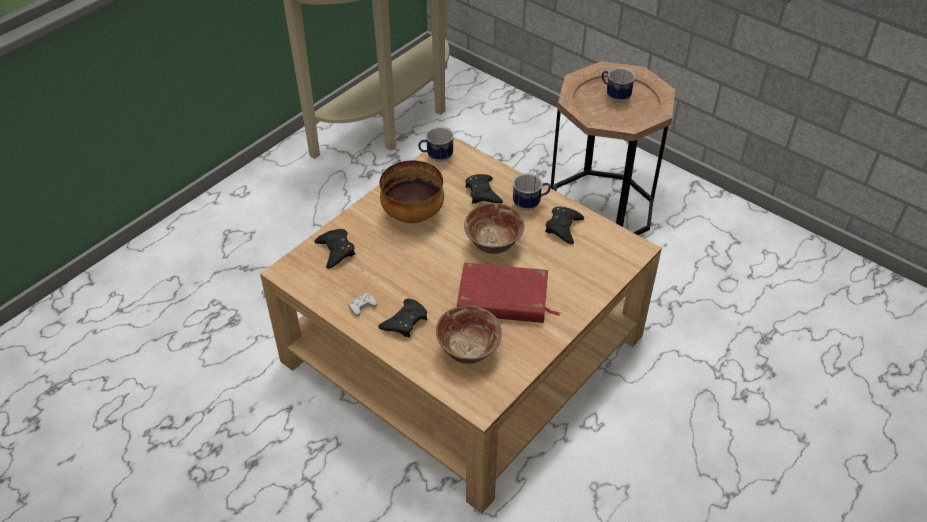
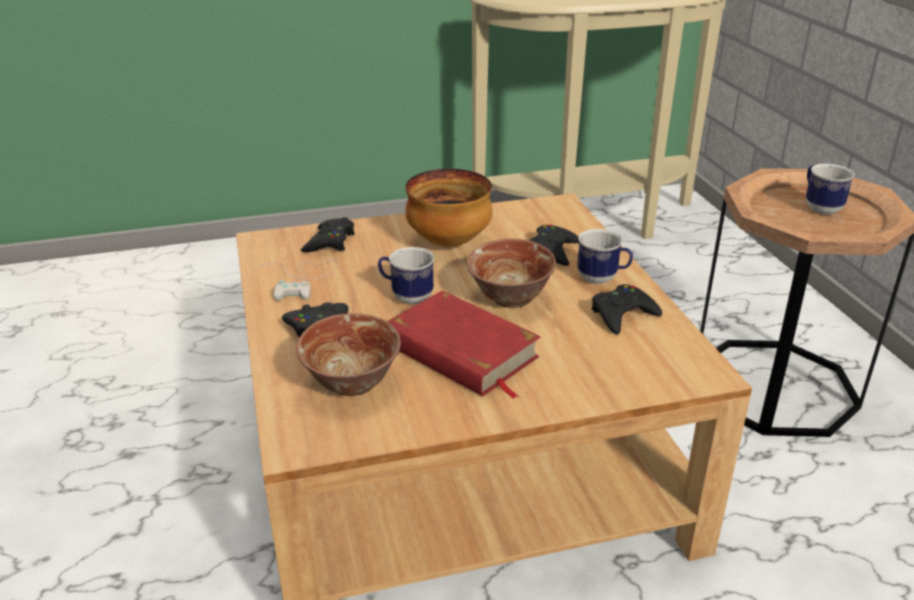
camera: 35 degrees right, 15 degrees down
mug [418,126,454,162] -> mug moved to [378,247,434,304]

